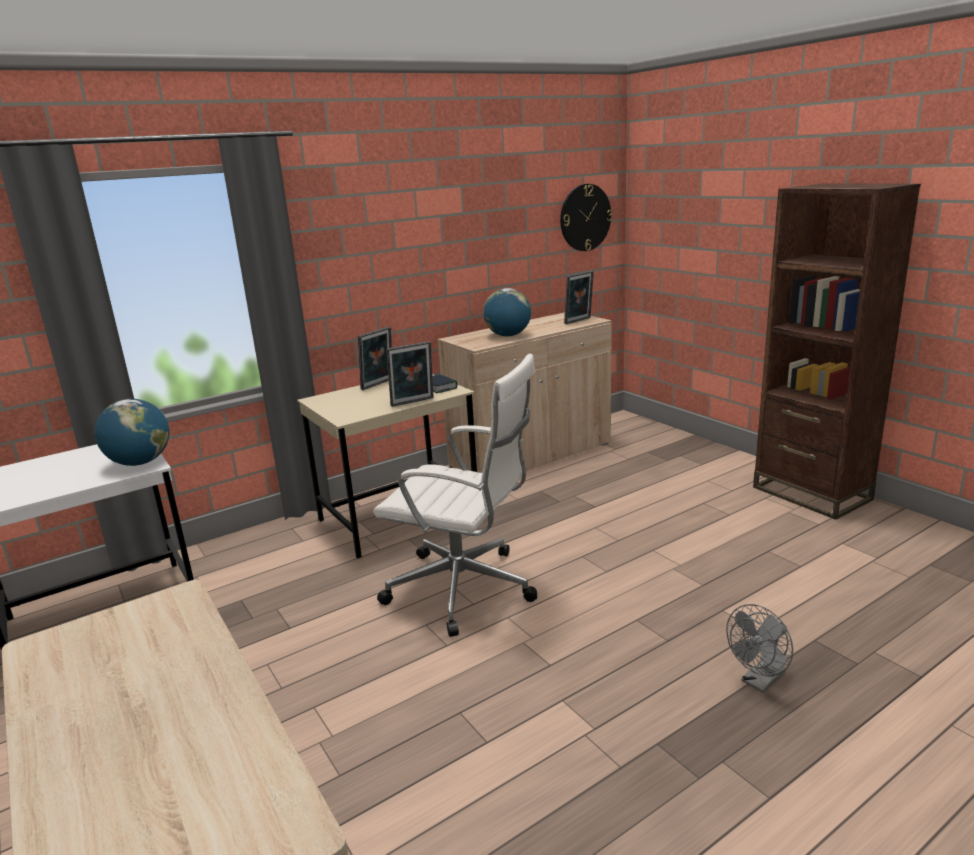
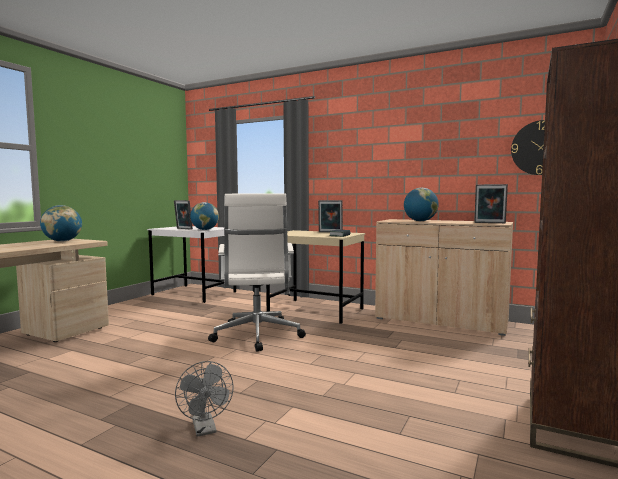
camera: 60 degrees right, 15 degrees down
picture frame [386,341,434,407] -> picture frame moved to [174,200,193,229]
grey fan [726,604,793,693] -> grey fan turned 135 degrees counterclockwise [175,361,234,437]
none -> globe [40,205,82,242]

